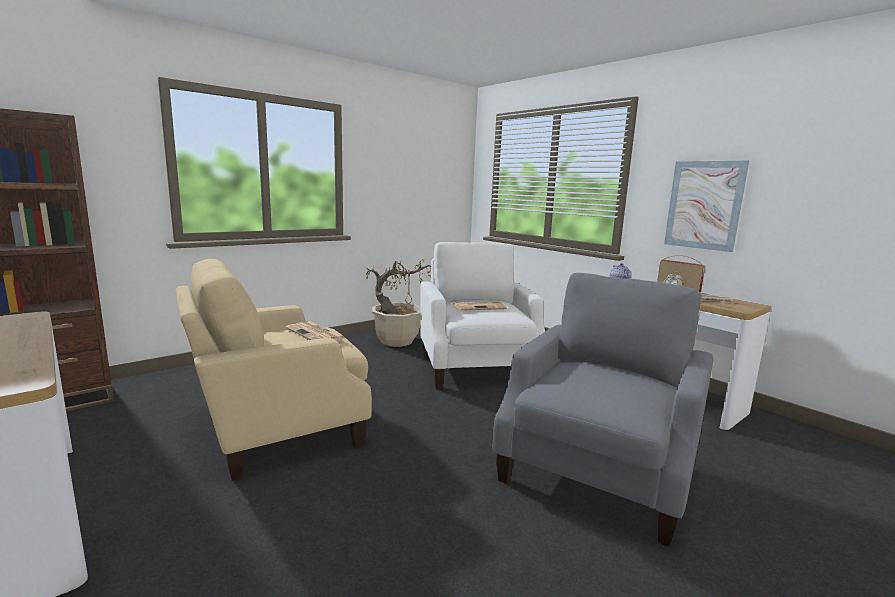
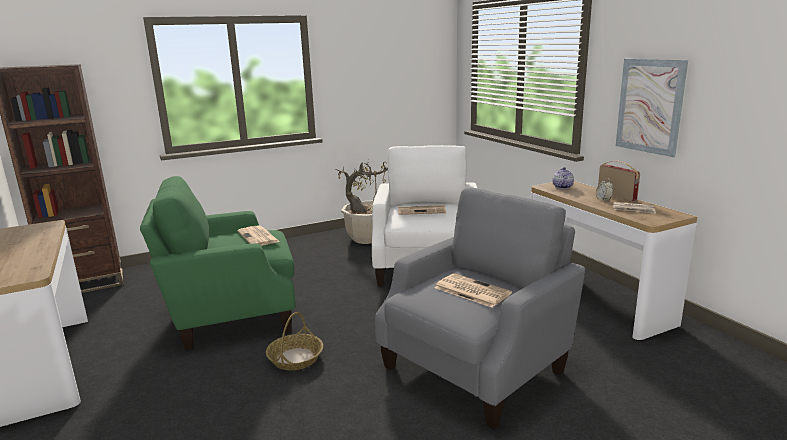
camera: 15 degrees right, 5 degrees up
beige armchair [176,259,372,481] -> green armchair [140,176,296,350]
none -> basket [266,312,323,370]
none -> newspaper [434,273,512,308]

